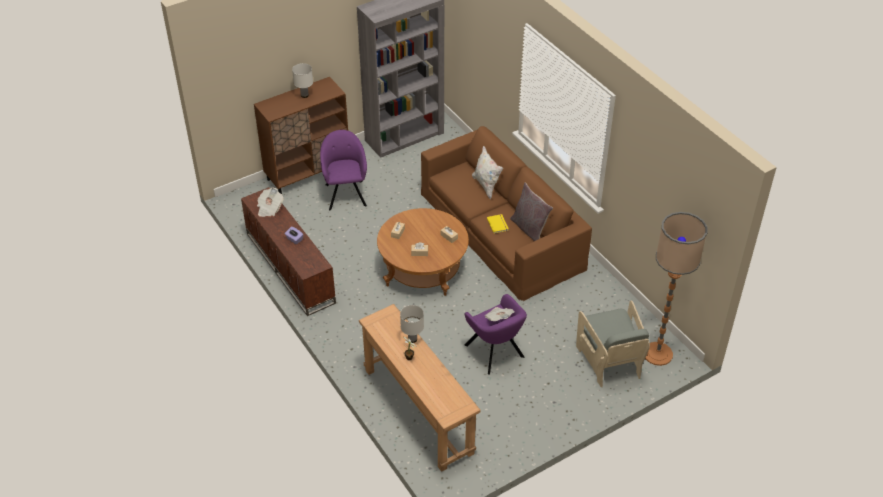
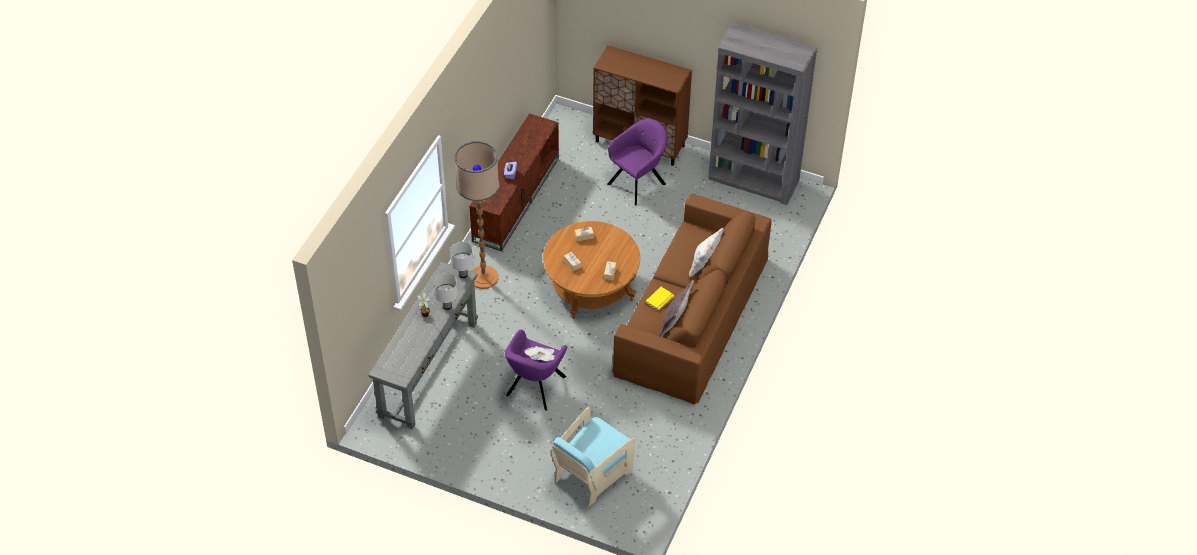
camera: 55 degrees right, 5 degrees up
newspaper [257,188,283,217] -> none
white table lamp [292,63,313,98] -> white table lamp moved to [450,242,474,278]
brown console table [359,304,481,472] -> grey console table [368,261,478,429]
grey armchair [576,300,650,387] -> turquoise armchair [551,407,635,507]
floor lamp [645,212,707,366] -> floor lamp moved to [455,141,499,289]

